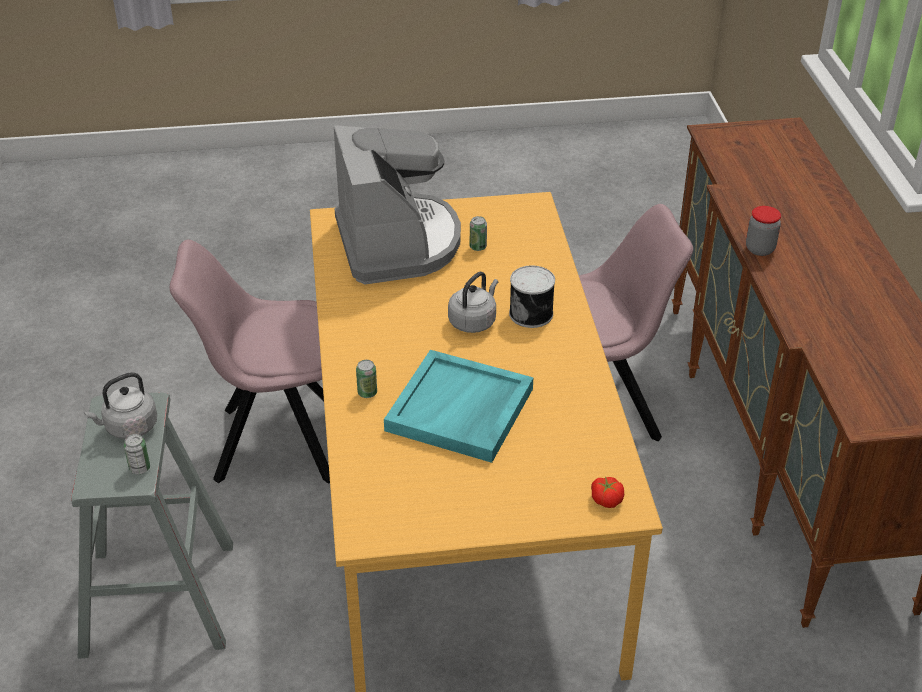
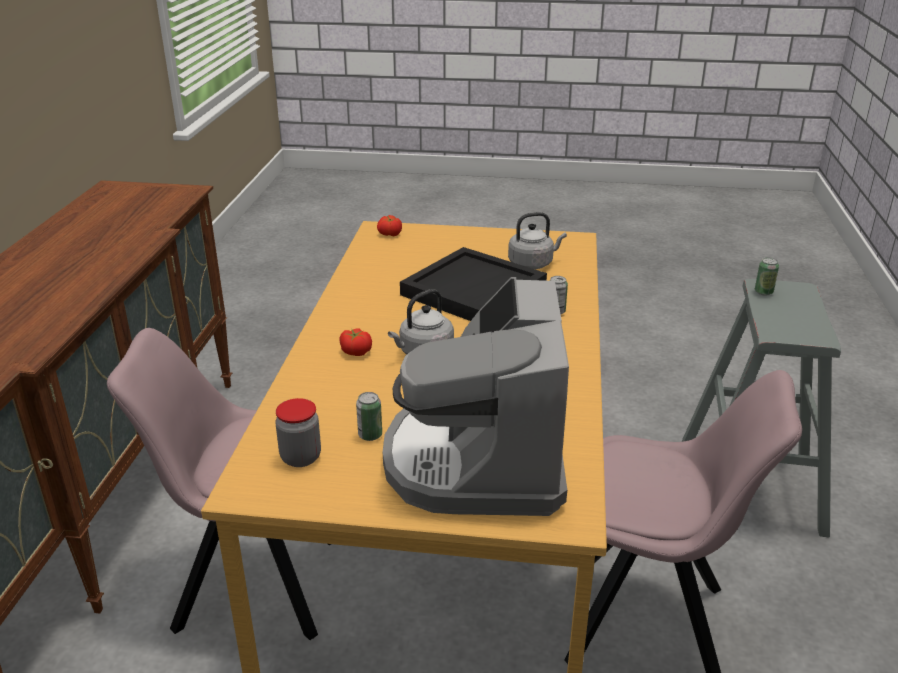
camera: 165 degrees left, 10 degrees down
grey kettle [84,372,157,439] -> grey kettle moved to [508,212,567,269]
turquoise tray [384,350,533,463] -> black tray [400,247,547,321]
can [509,265,555,328] -> tomato [339,329,372,356]
jar [746,206,781,256] -> jar moved to [275,398,321,467]

